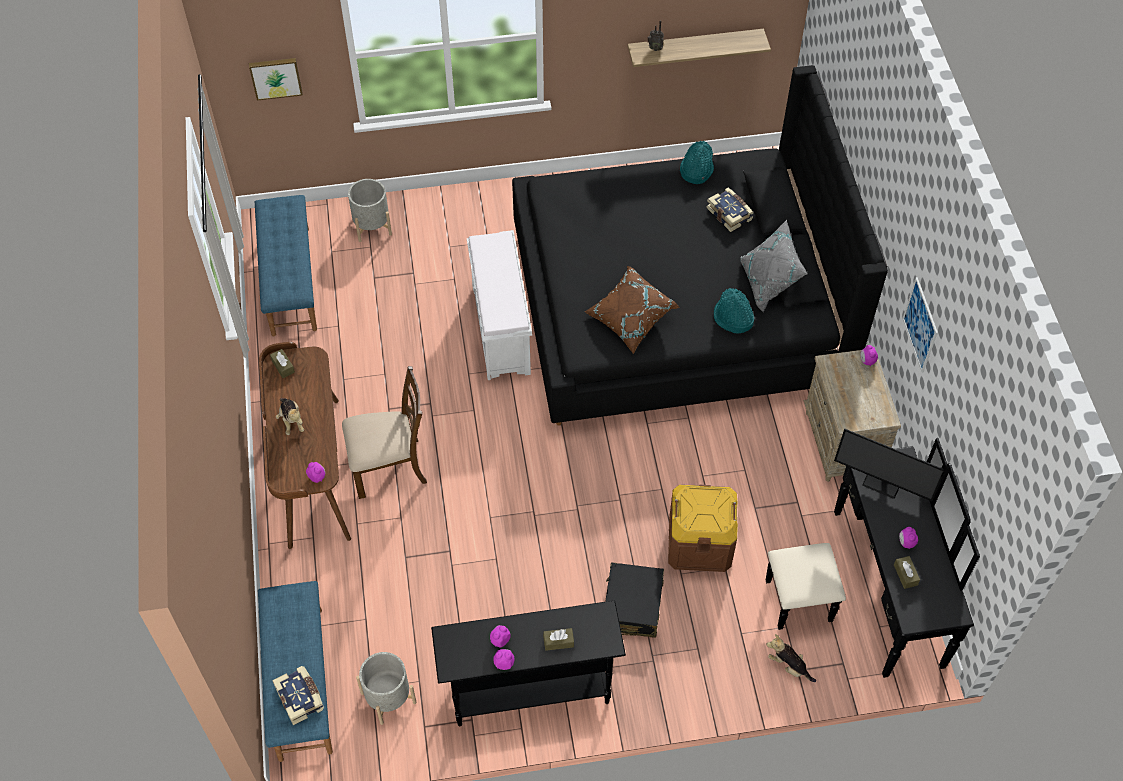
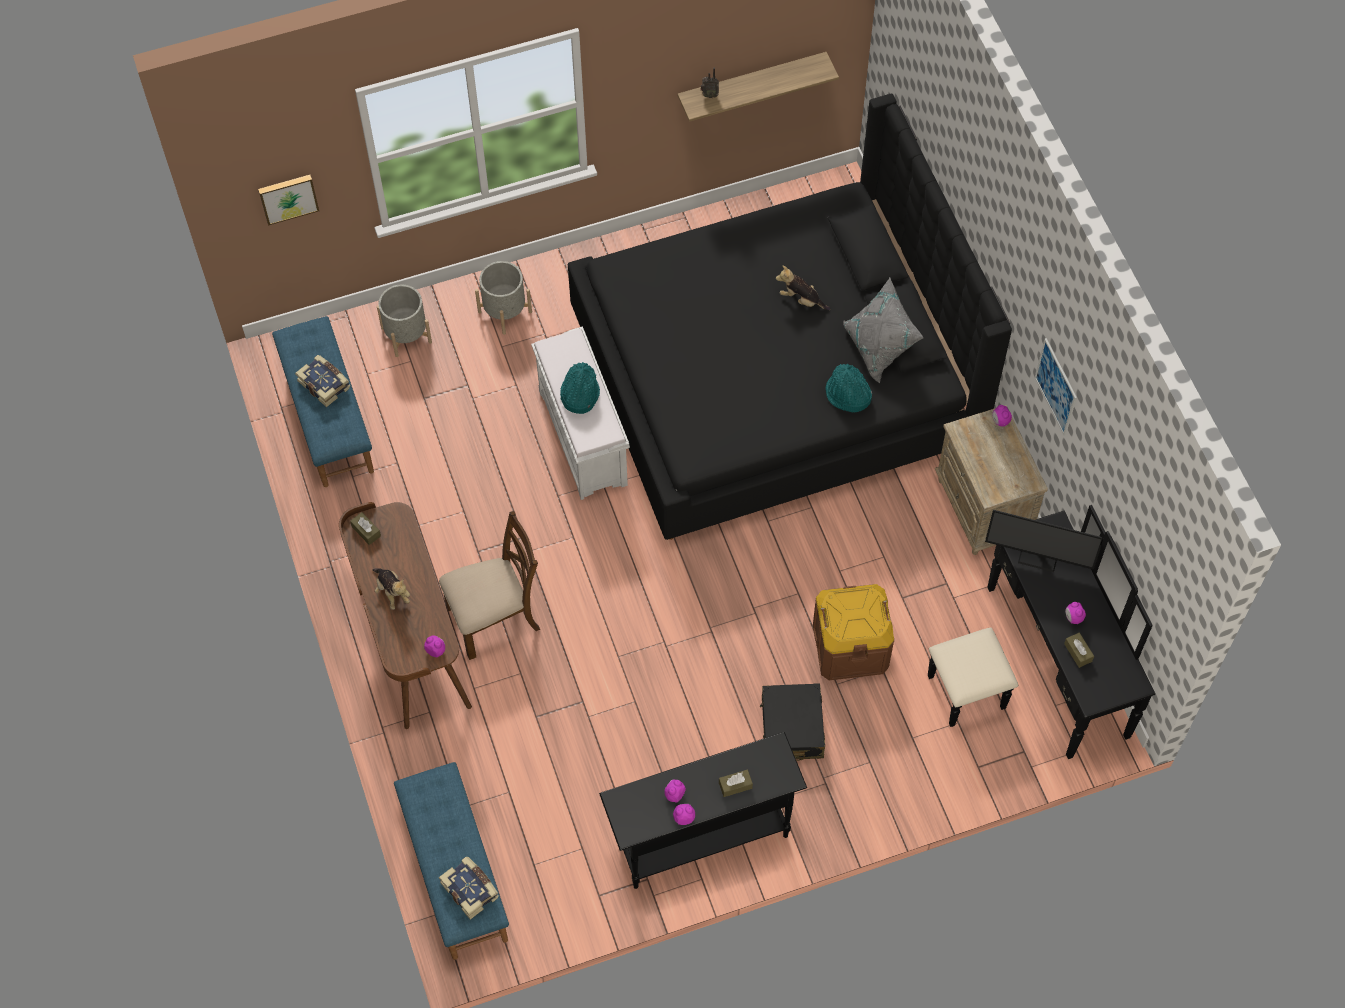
camera: 10 degrees left, 5 degrees up
grey planter [356,652,416,725] -> grey planter moved to [475,261,532,335]
brown pillow [585,266,680,354] -> none
turquoise hat [680,141,714,184] -> turquoise hat moved to [560,362,600,414]
book [706,187,754,232] -> book moved to [295,355,350,407]
plush toy [766,634,816,682] -> plush toy moved to [776,266,831,310]

